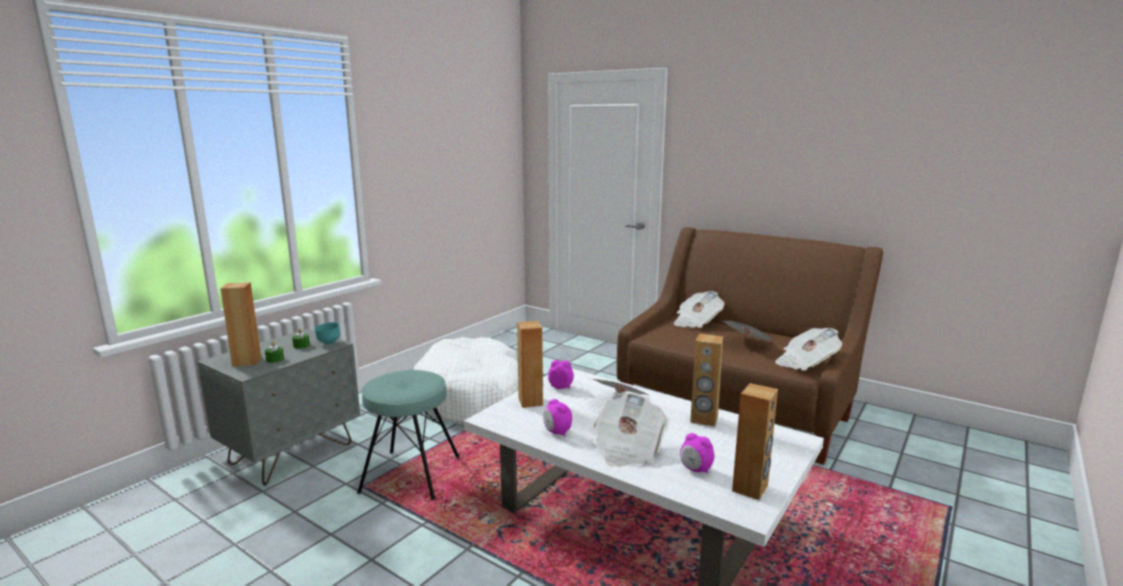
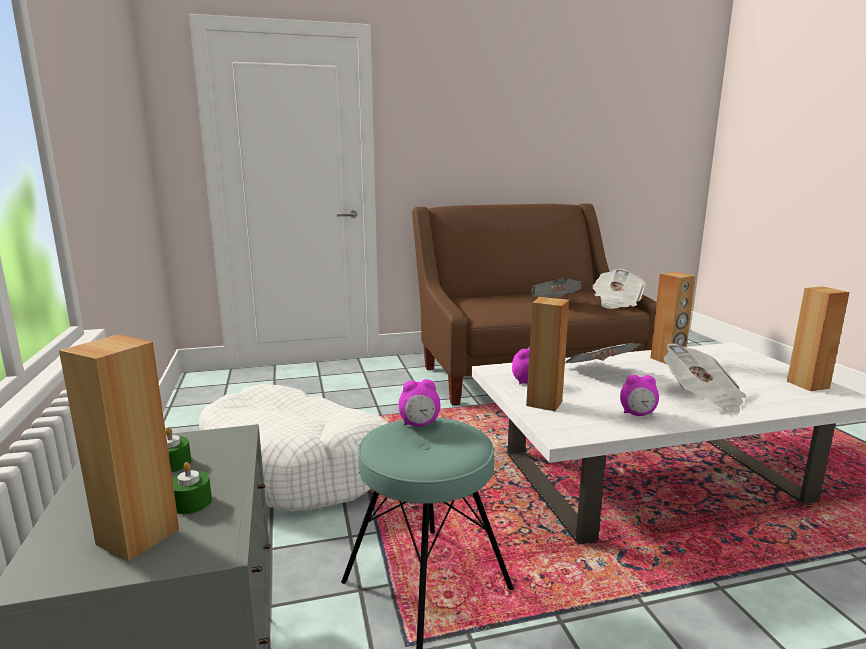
camera: 50 degrees left, 0 degrees up
turquoise bowl [314,322,340,345] -> none
newspaper [674,291,724,328] -> none
alarm clock [680,433,714,473] -> alarm clock moved to [399,379,440,427]

